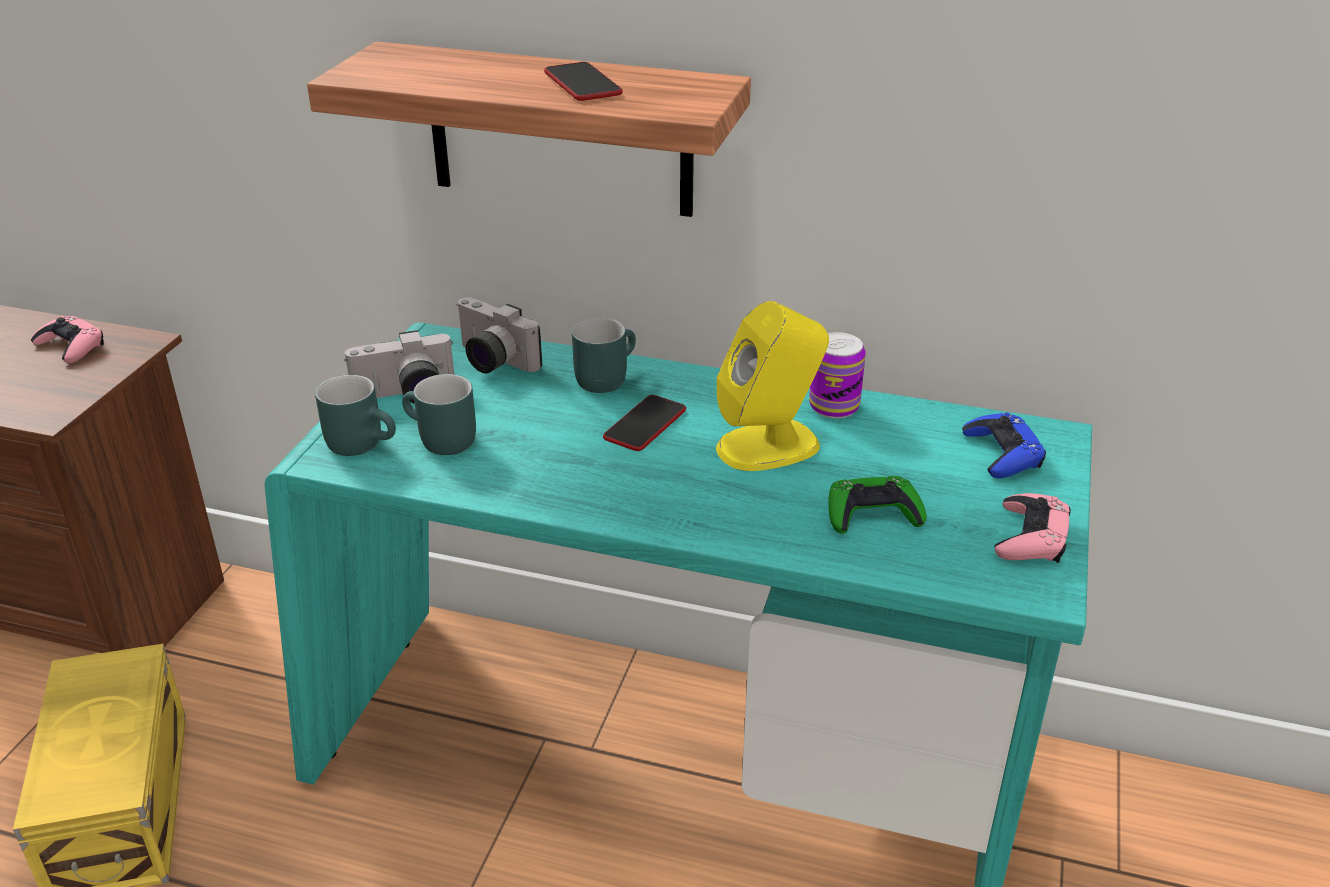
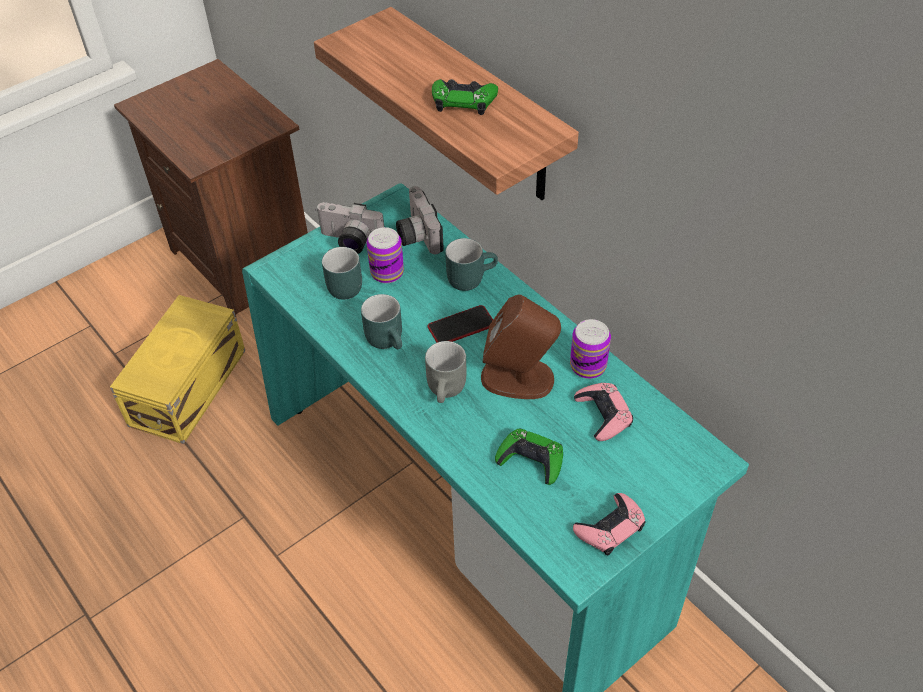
camera: 35 degrees right, 15 degrees up
pink game controller [31,316,104,363] -> pink game controller moved to [574,383,633,441]
turquoise mug [315,375,396,456] -> turquoise mug moved to [361,294,402,349]
phone [544,62,623,101] -> green game controller [432,79,498,115]
yellow speaker [716,301,829,471] -> brown speaker [481,294,561,399]
blue game controller [962,413,1046,478] -> none
none -> can [366,227,404,283]
none -> grey mug [425,341,466,403]

